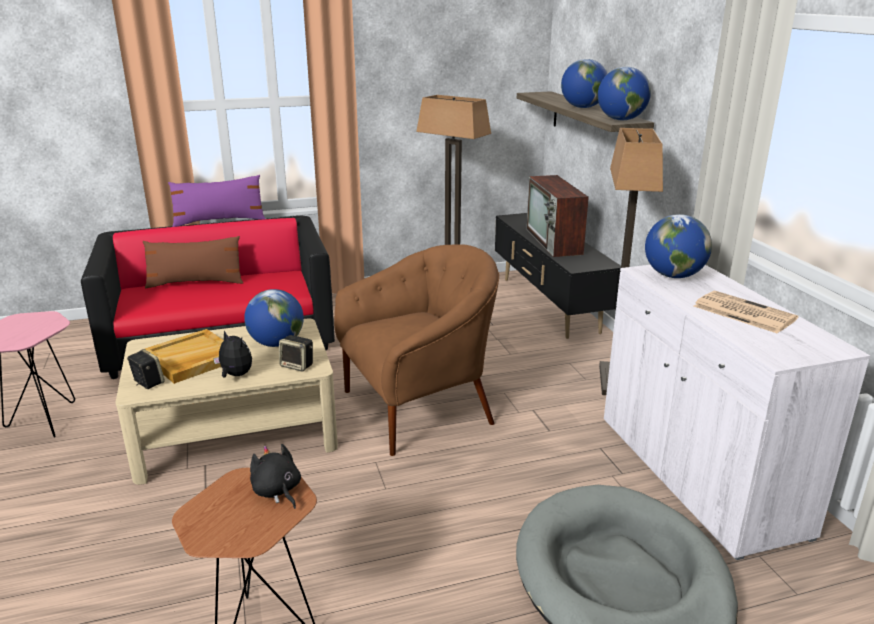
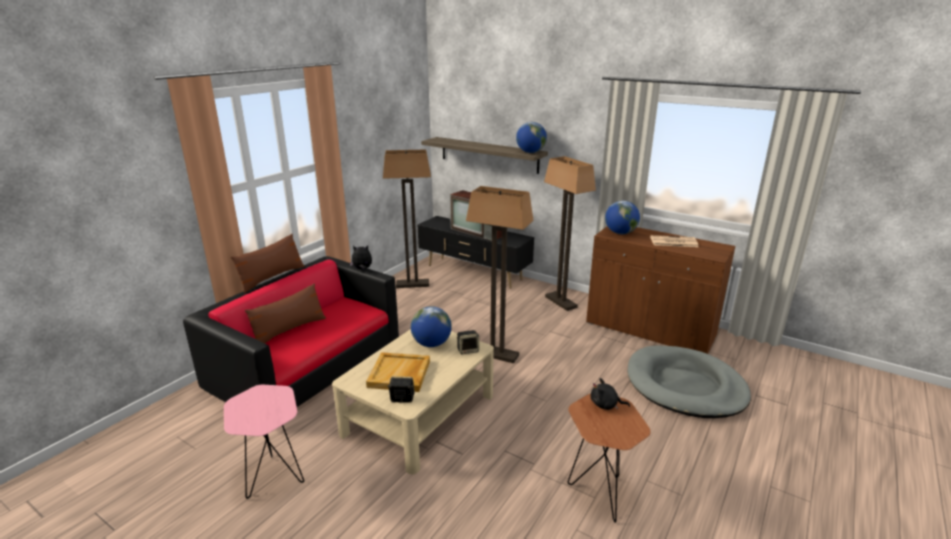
camera: 40 degrees left, 0 degrees up
purple pillow [168,175,266,227] -> brown pillow [231,234,305,293]
plush toy [213,331,252,378] -> plush toy moved to [350,245,372,269]
brown armchair [334,244,499,456] -> floor lamp [466,186,533,363]
globe [561,59,608,108] -> none
white cabinet [604,265,871,560] -> brown cabinet [586,226,735,354]

